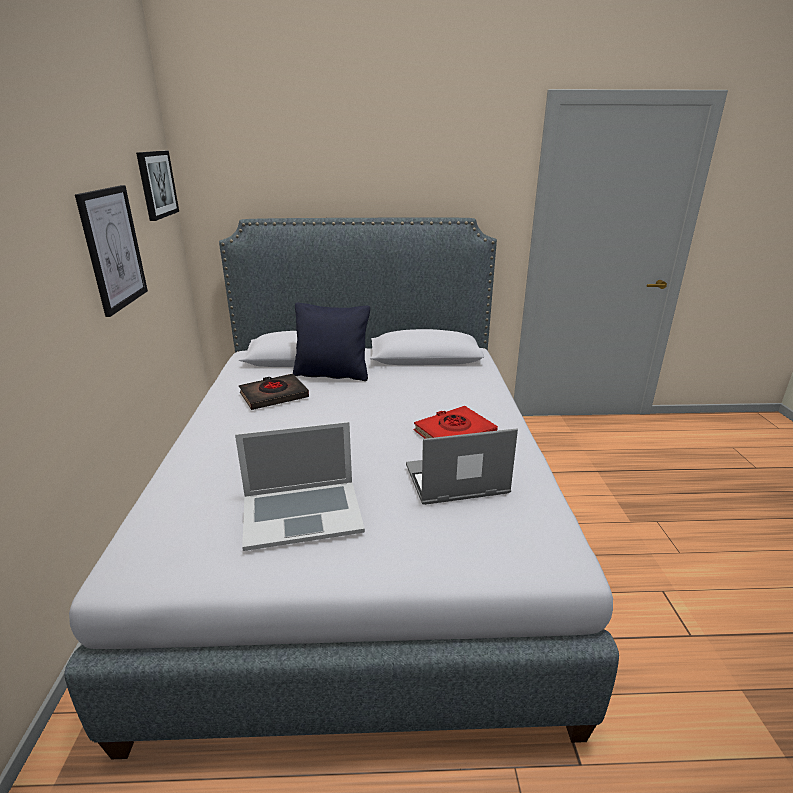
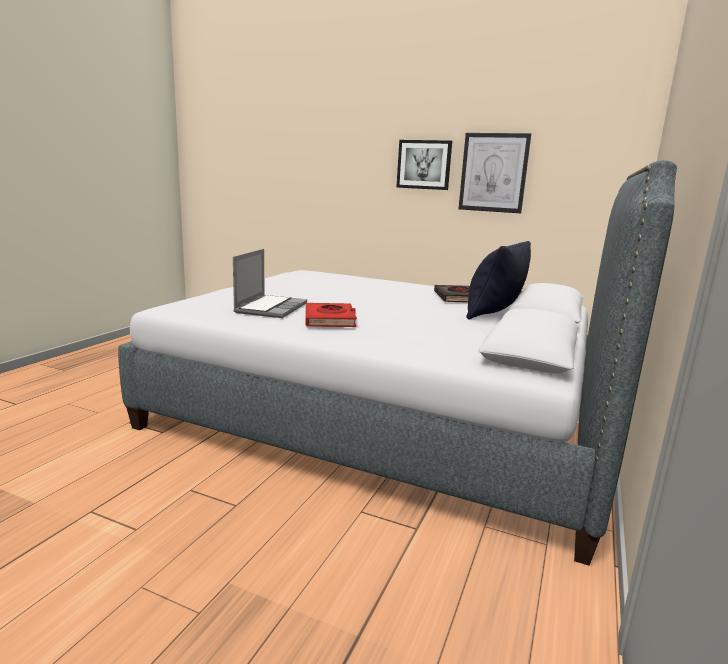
camera: 115 degrees right, 10 degrees down
picture [136,151,179,221] -> picture moved to [396,140,452,190]
laptop [235,422,365,551] -> none

